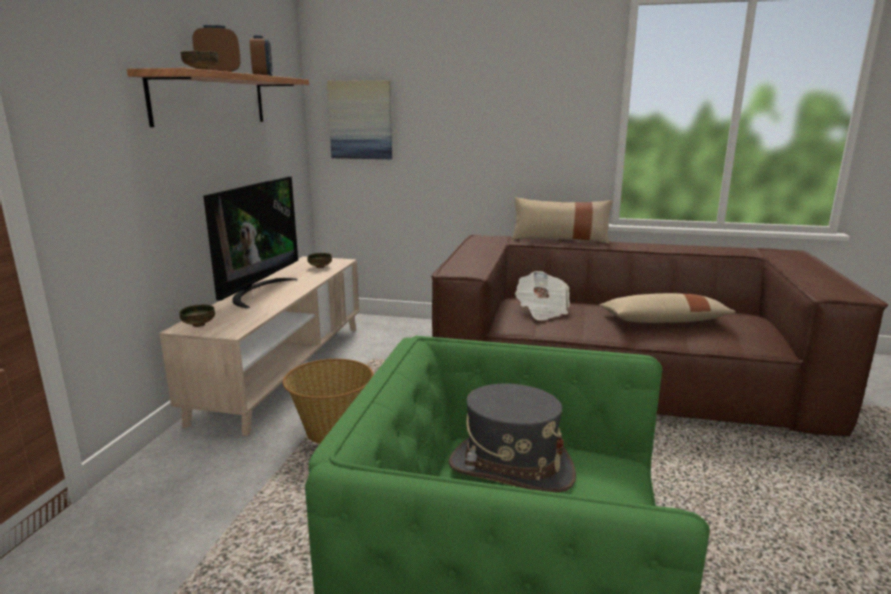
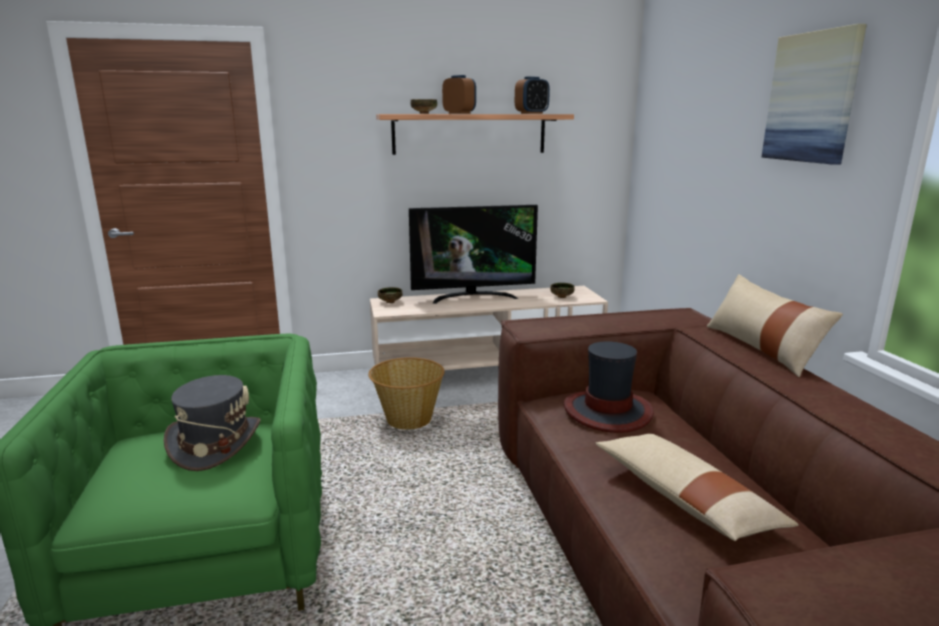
camera: 65 degrees right, 0 degrees up
picture [327,80,392,159] -> picture moved to [761,24,867,165]
newspaper [515,271,570,320] -> hat [564,341,654,433]

